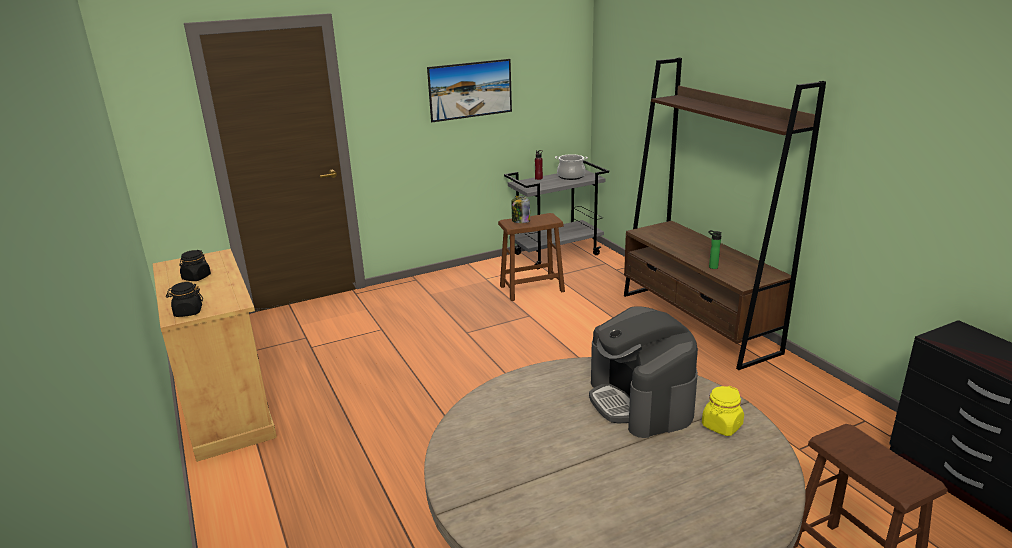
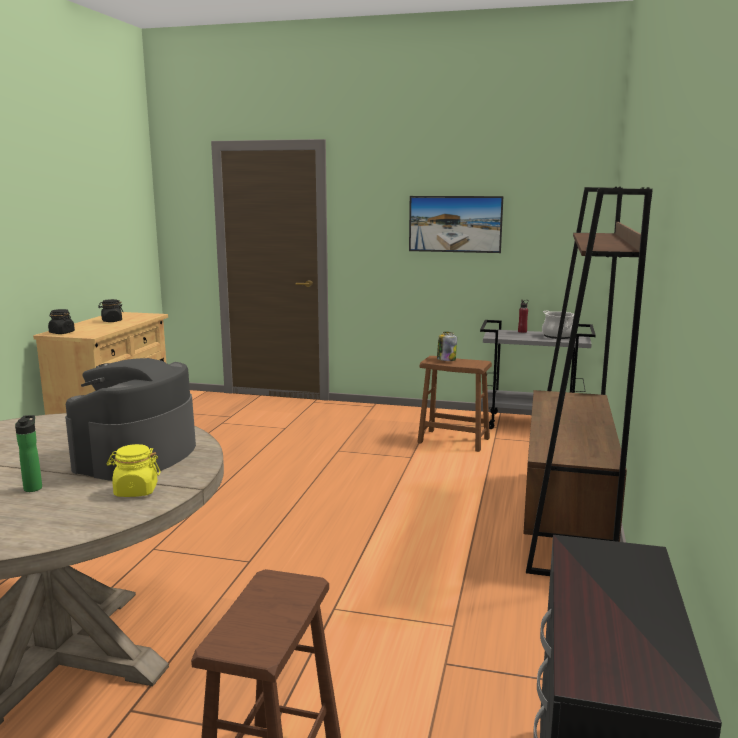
camera: 40 degrees right, 10 degrees down
bottle [708,230,721,269] -> bottle moved to [15,415,42,492]

